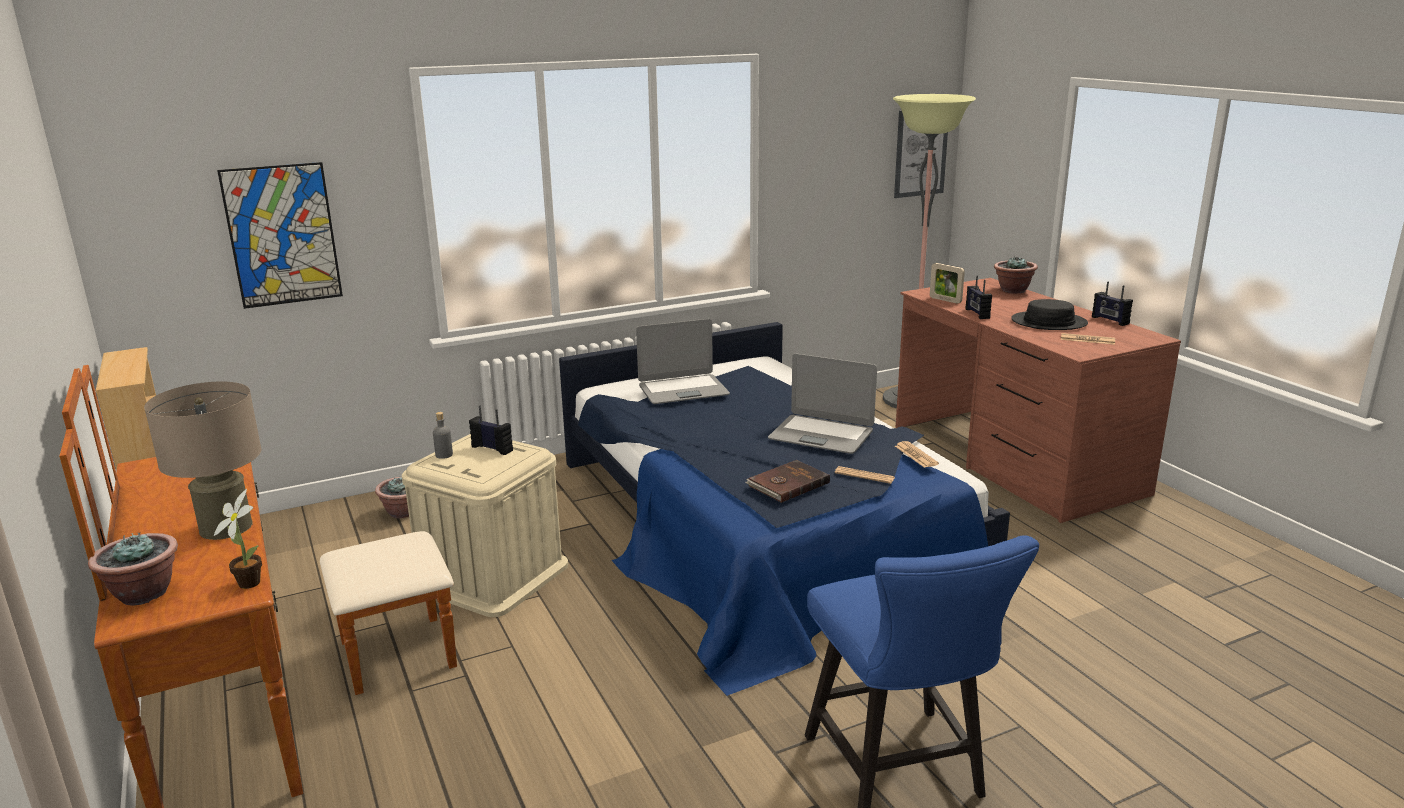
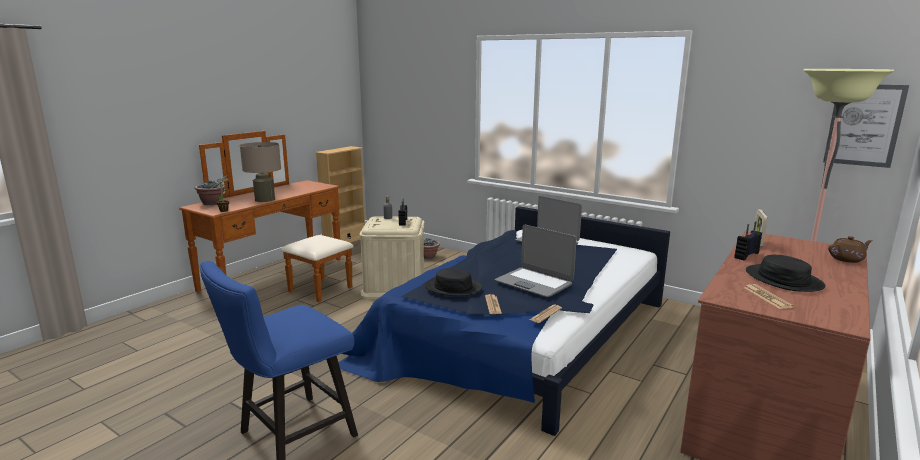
camera: 60 degrees right, 5 degrees down
picture [217,162,343,309] -> none
brown book [745,460,830,503] -> black hat [425,268,482,296]
laptop [768,353,877,454] -> laptop turned 45 degrees counterclockwise [495,225,577,297]
potted plant [994,256,1038,293] -> brown teapot [828,236,873,263]
radio [1092,281,1133,326] -> none

